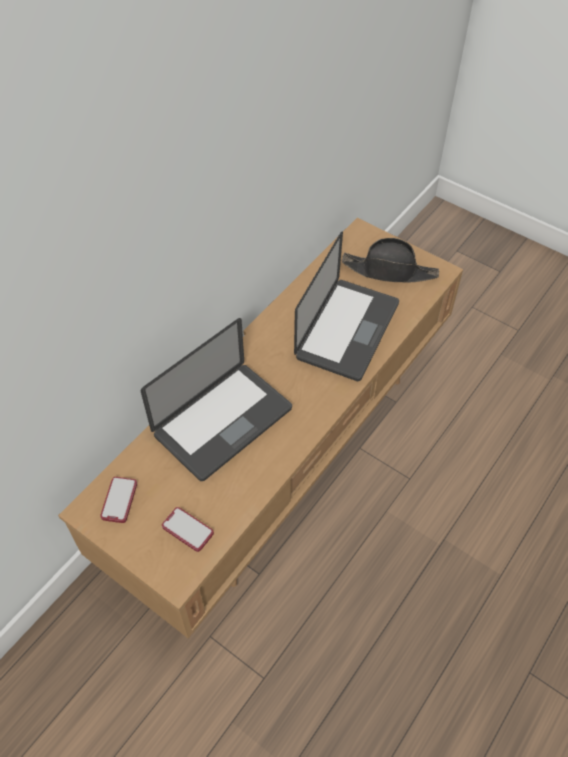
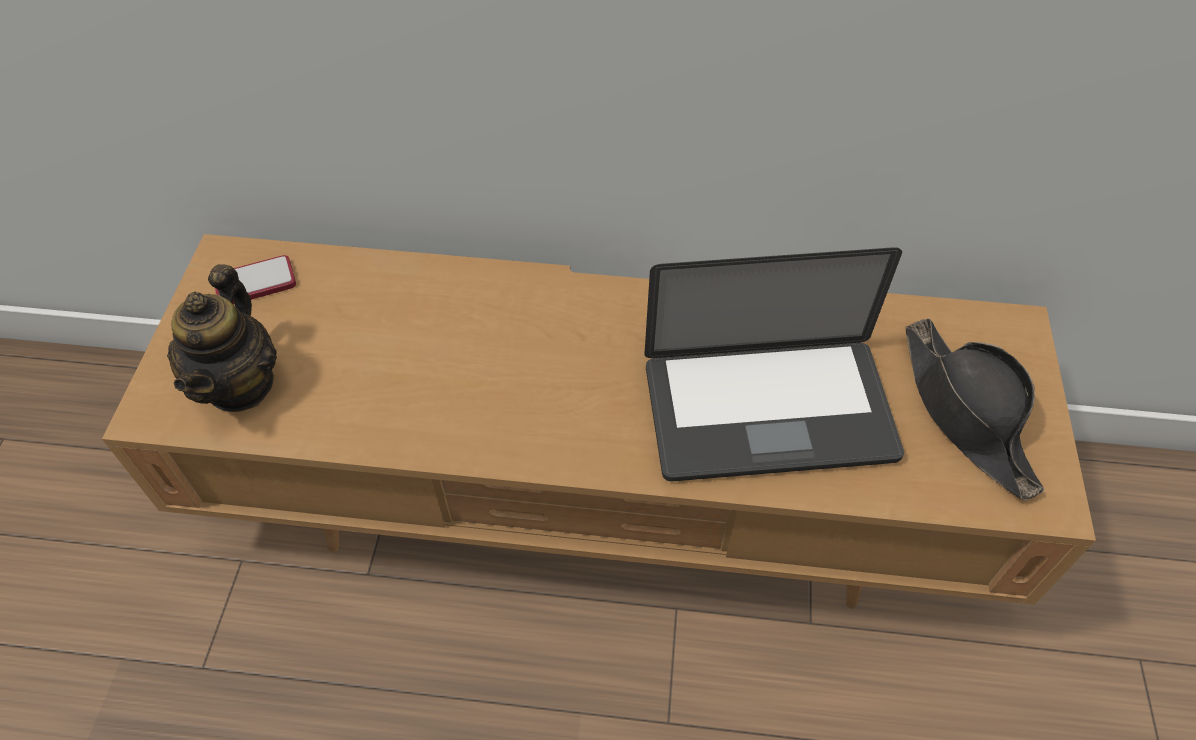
camera: 60 degrees right, 0 degrees up
laptop [141,318,292,481] -> none
phone [162,507,214,552] -> teapot [167,264,277,412]

